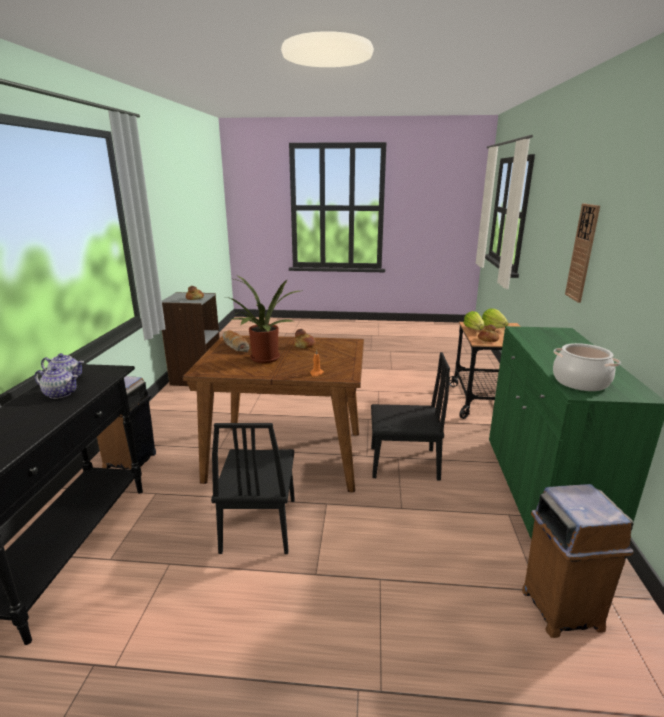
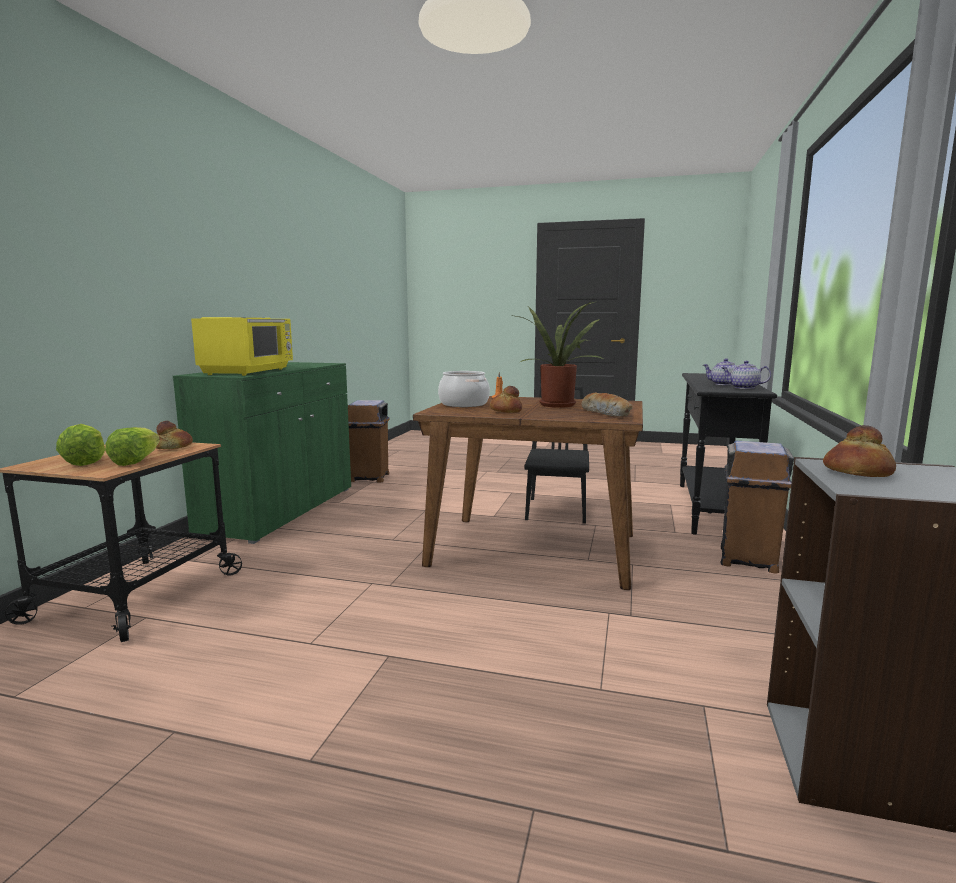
camera: 170 degrees left, 10 degrees down
black chair [371,352,450,481] -> none
cooking pot [553,343,621,391] -> cooking pot moved to [438,371,490,407]
wall clock [565,204,600,303] -> none
none -> yellow microwave [191,317,293,376]

